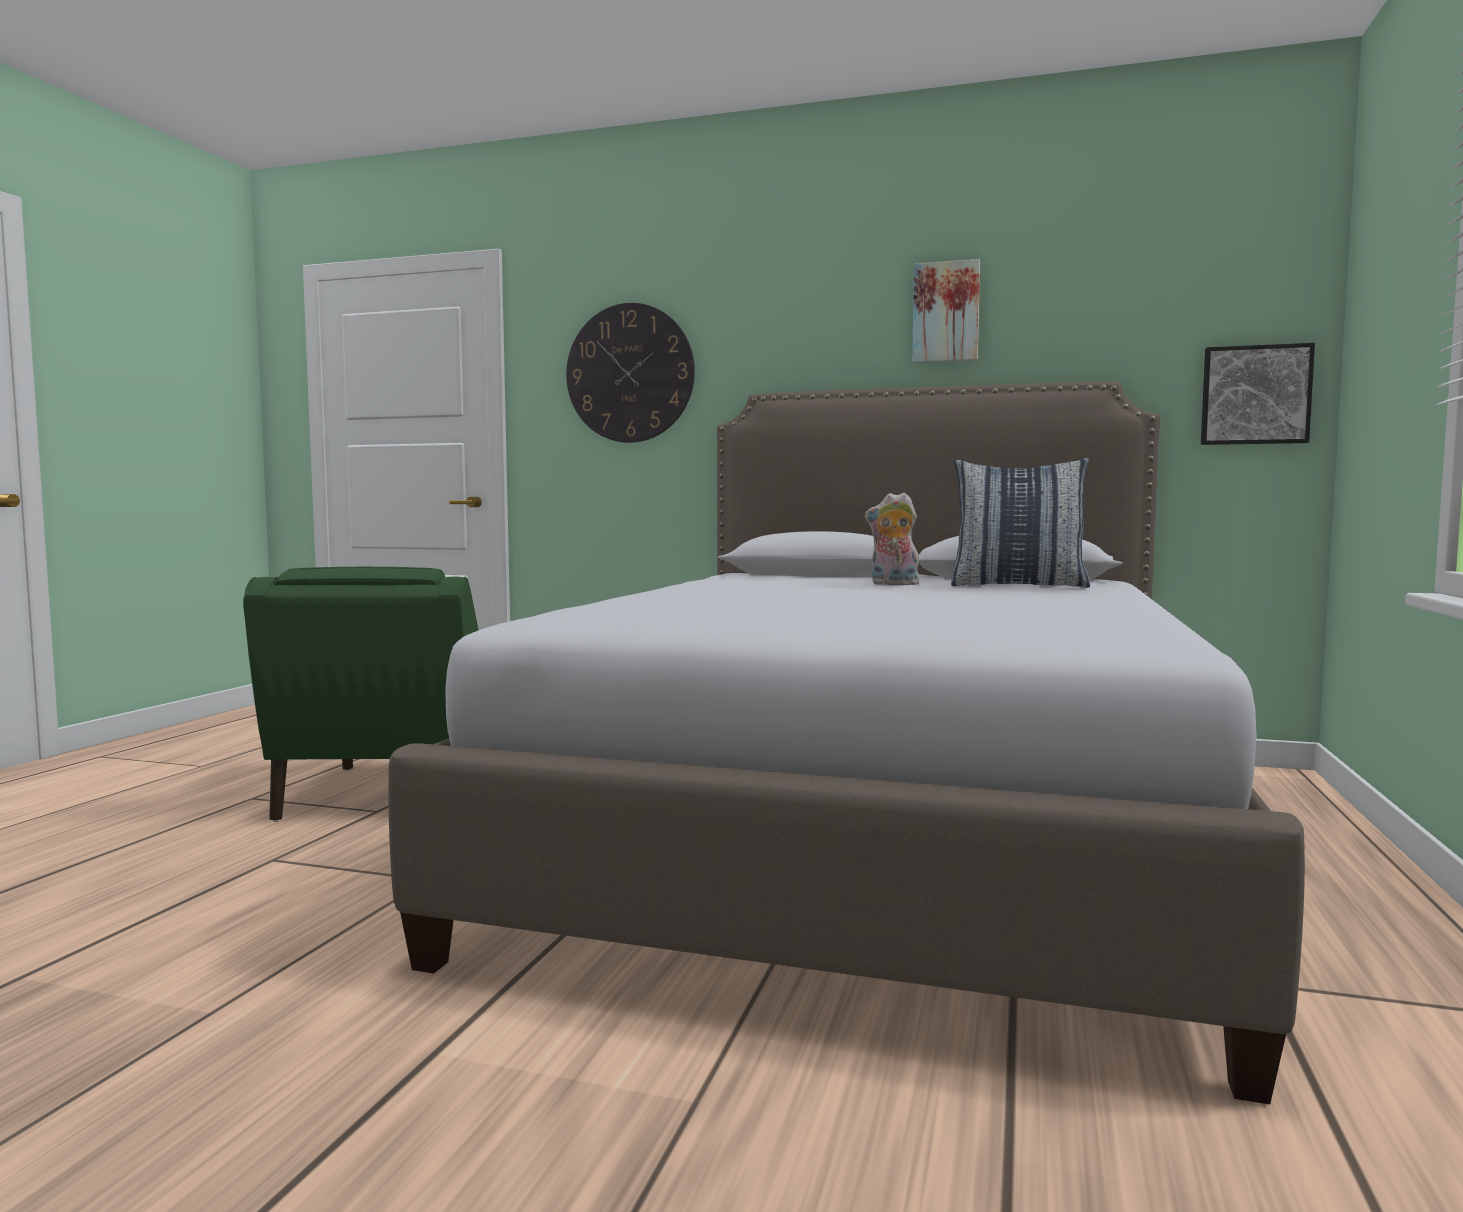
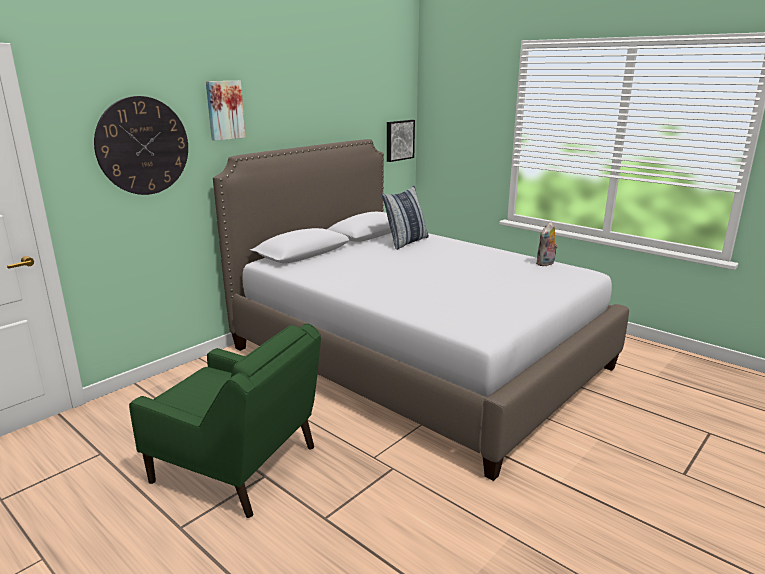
camera: 65 degrees left, 15 degrees up
plush toy [865,492,923,586] -> plush toy moved to [536,221,558,266]
picture [912,259,980,363] -> picture moved to [206,81,246,141]

